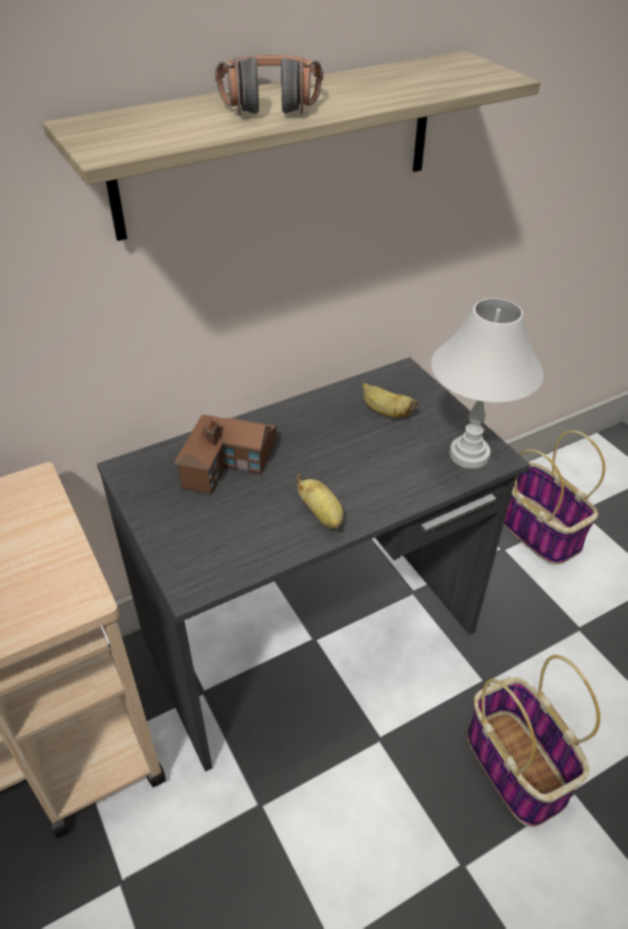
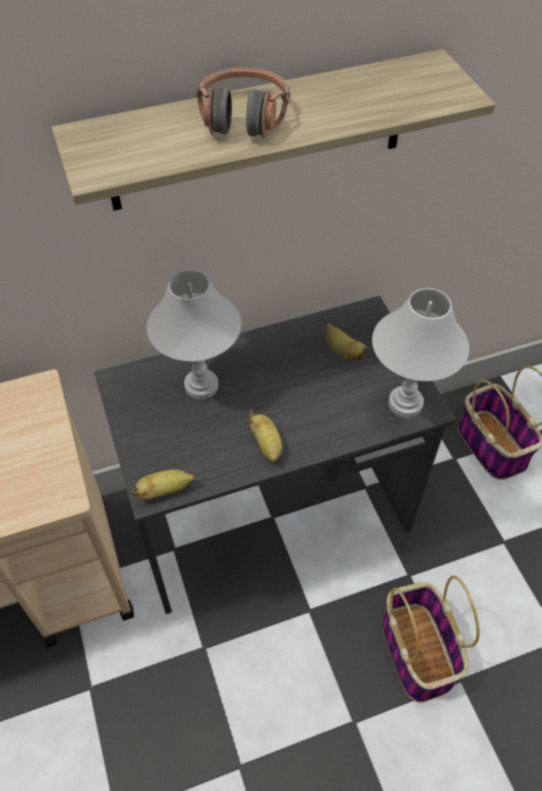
camera: 10 degrees right, 10 degrees up
toy house [174,414,277,495] -> white table lamp [147,270,241,400]
none -> banana [131,470,195,500]

